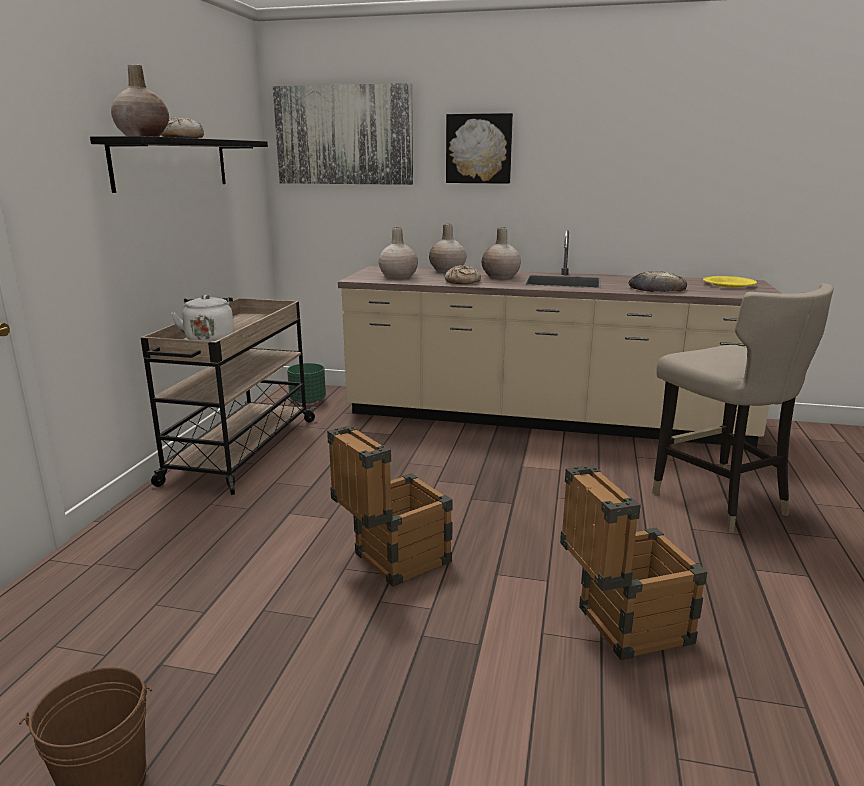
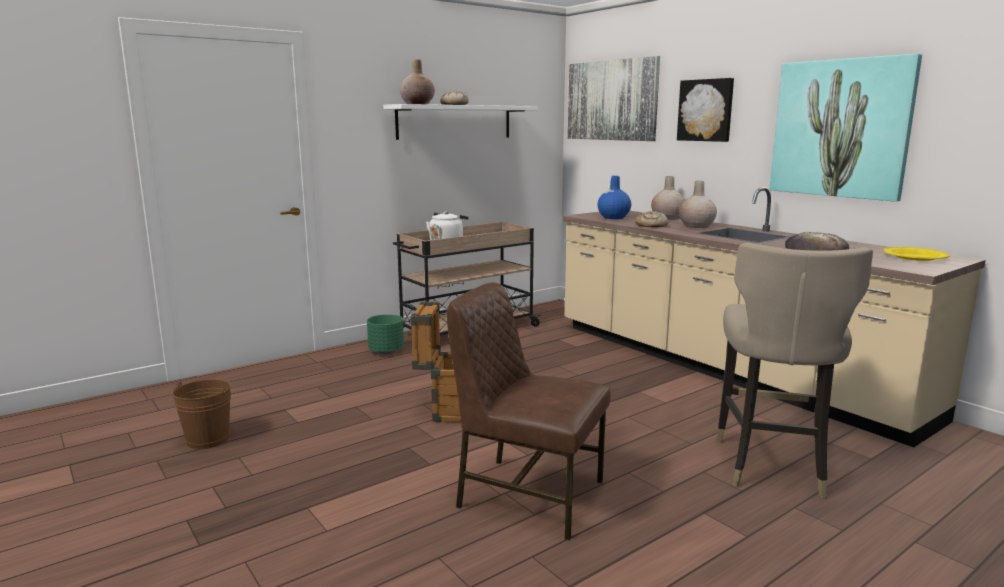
camera: 40 degrees right, 5 degrees down
black shelf [90,136,268,193] -> white shelf [383,104,538,140]
green planter [287,363,326,404] -> green planter moved to [367,314,404,354]
beige vase [378,227,418,279] -> blue vase [598,176,631,219]
crate [560,465,707,660] -> brown chair [446,283,611,541]
none -> picture [770,54,922,202]

